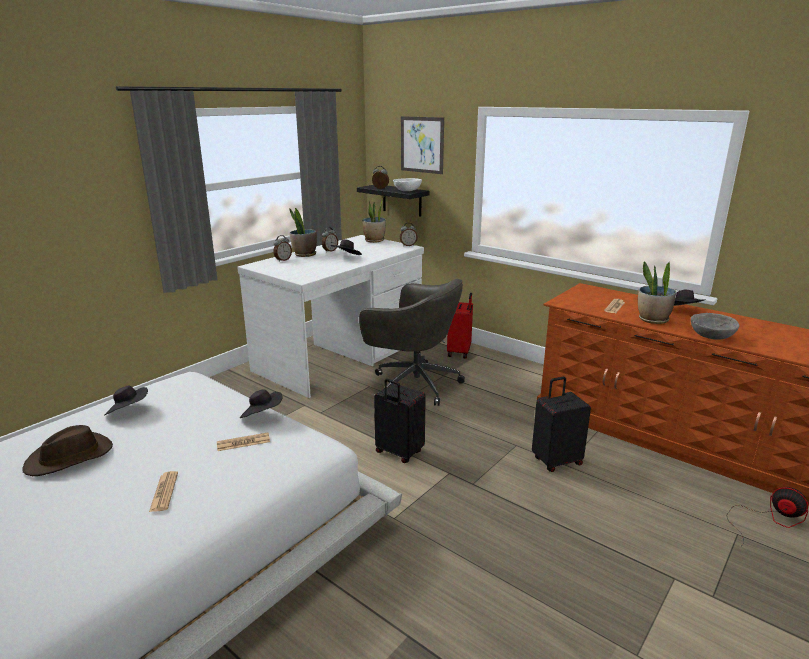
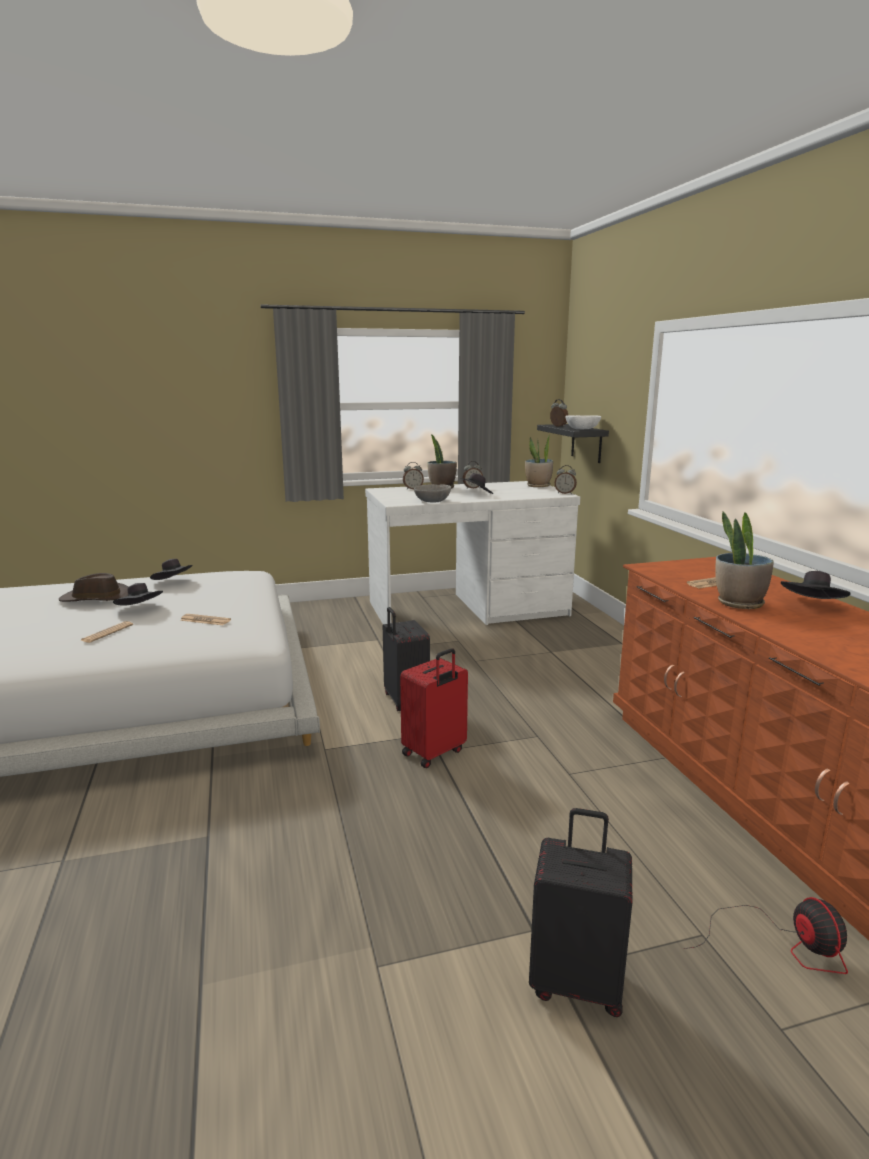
camera: 35 degrees right, 5 degrees down
black hat [240,389,283,418] -> black hat moved to [113,583,163,605]
grey office chair [359,279,465,406] -> none
picture [401,116,444,174] -> none
red suitcase [447,293,473,359] -> red suitcase moved to [400,648,468,768]
black suitcase [532,376,591,472] -> black suitcase moved to [529,808,632,1017]
grey bowl [691,313,740,340] -> grey bowl moved to [414,484,451,502]

